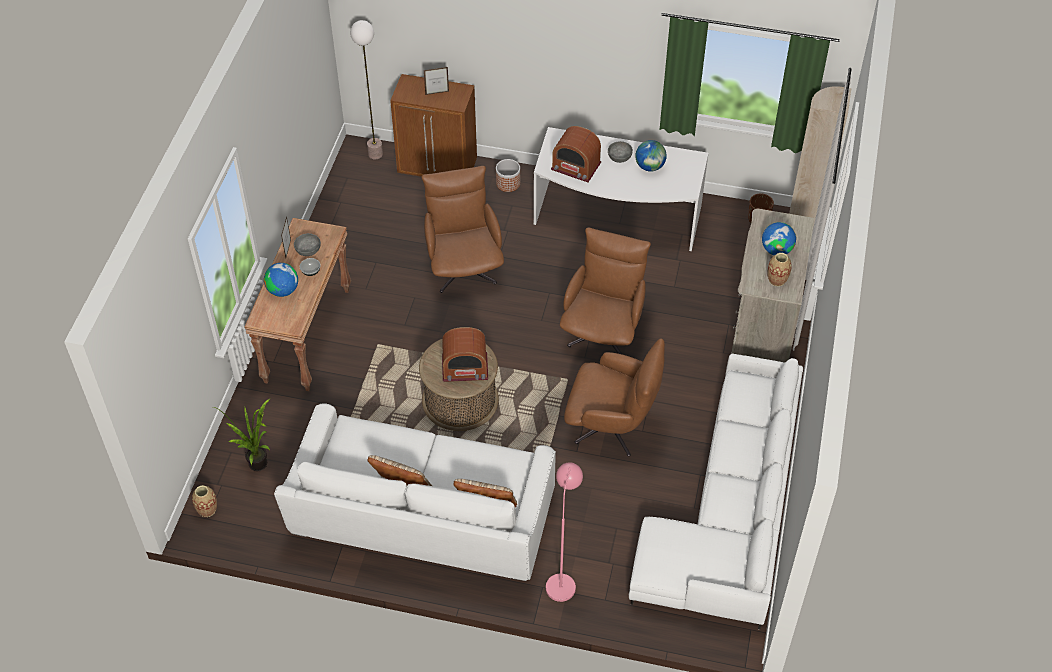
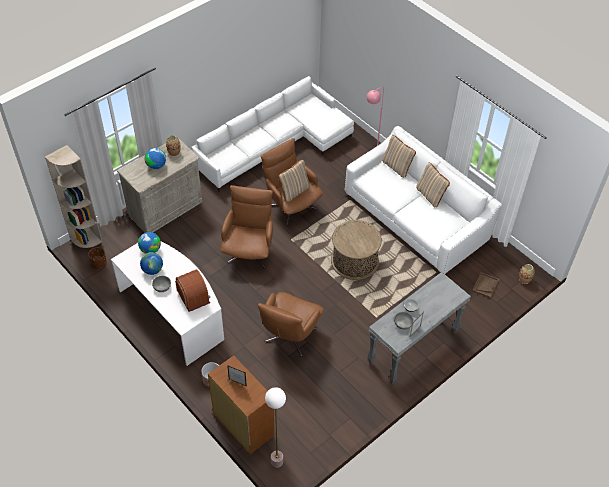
camera: 145 degrees left, 0 degrees up
potted plant [213,399,270,471] -> brown tray [472,272,499,298]
brown console table [244,218,351,391] -> grey console table [367,272,471,384]
globe [264,263,298,297] -> globe moved to [138,232,161,254]
radio [442,327,488,382] -> none
brown armchair [560,227,651,355] -> brown armchair turned 135 degrees clockwise [220,185,273,268]
none -> beige pillow [278,160,311,202]

